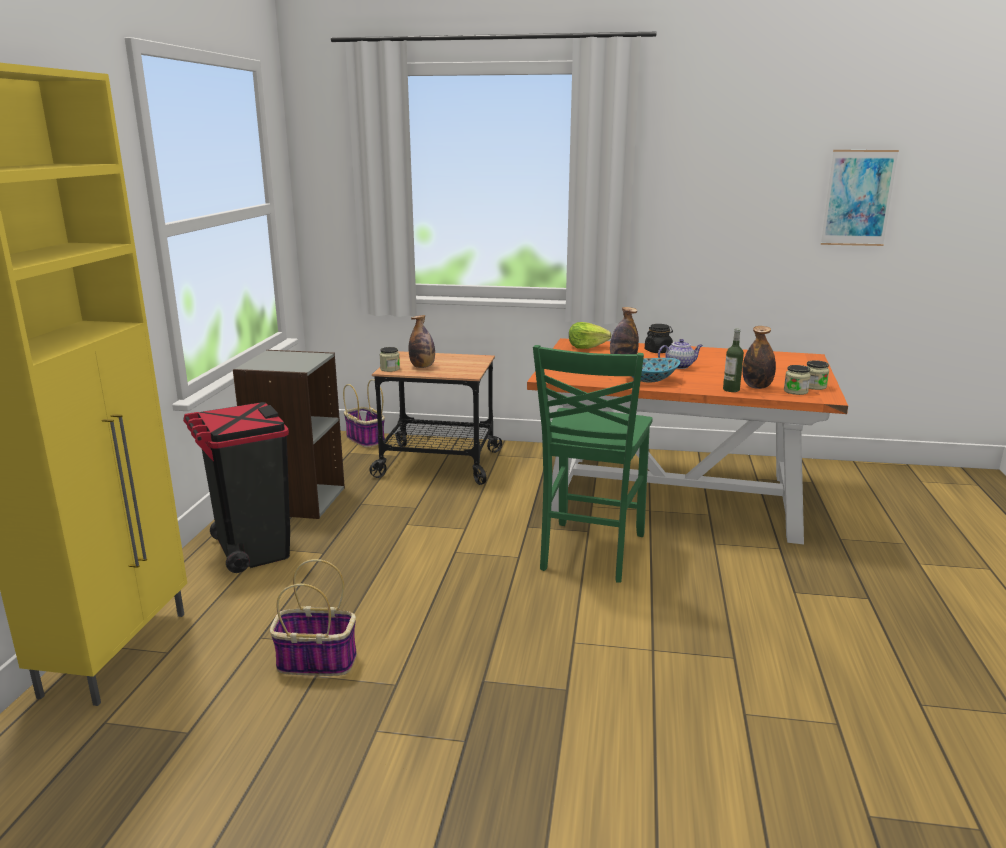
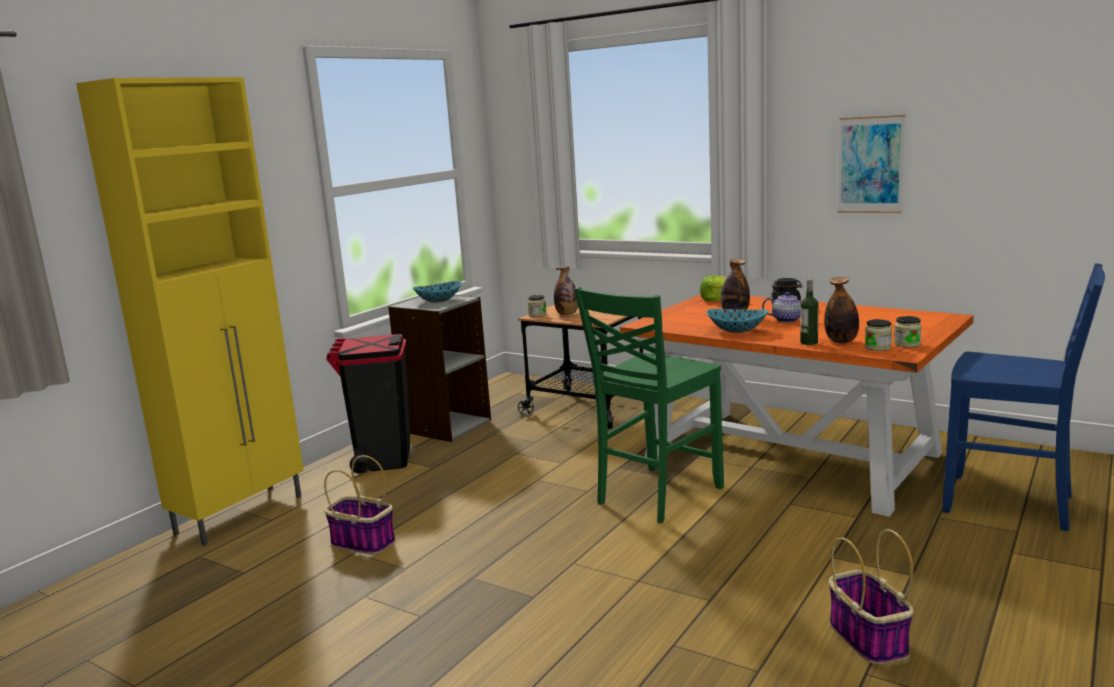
camera: 25 degrees right, 5 degrees down
basket [343,379,385,448] -> basket moved to [829,529,914,665]
picture [821,150,899,246] -> picture moved to [838,115,905,213]
none -> bowl [413,281,462,303]
none -> blue chair [942,263,1105,531]

